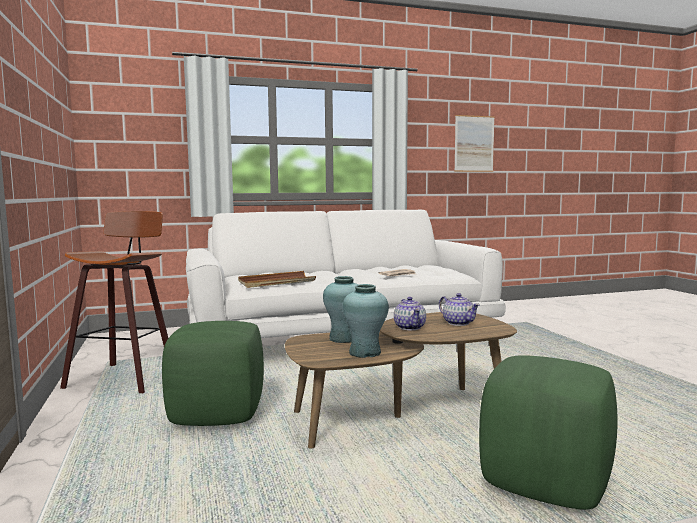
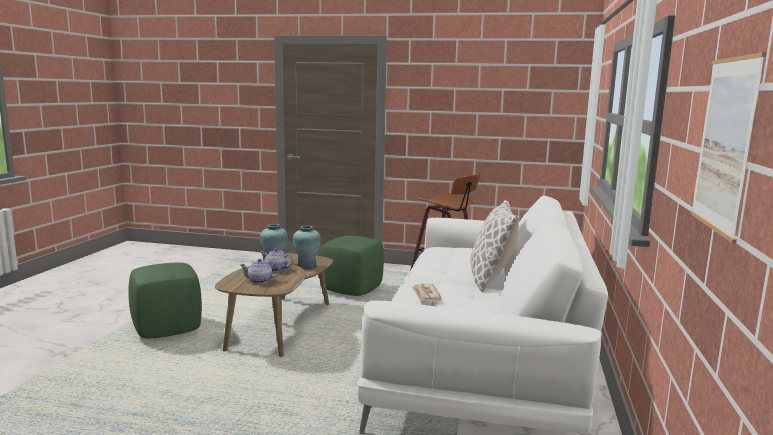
camera: 120 degrees right, 5 degrees up
brown tray [238,271,316,288] -> none
none -> pillow [470,200,519,292]

